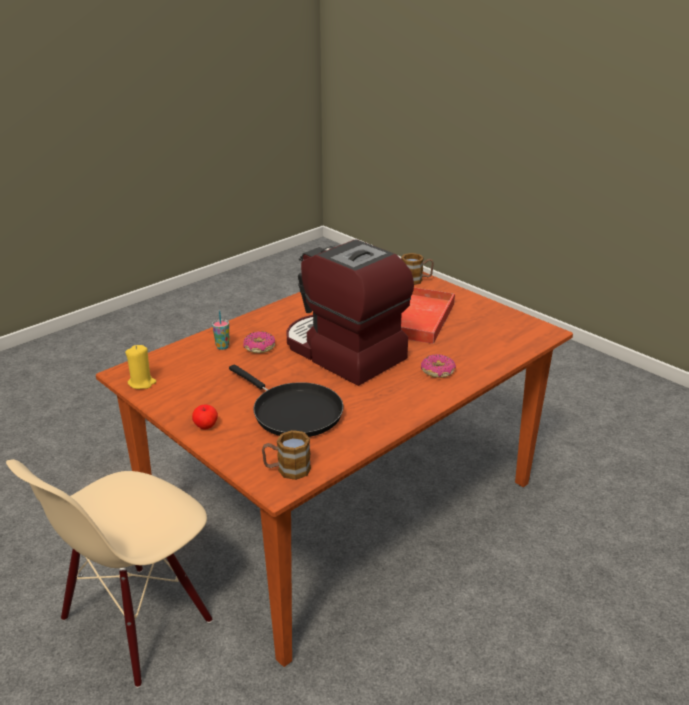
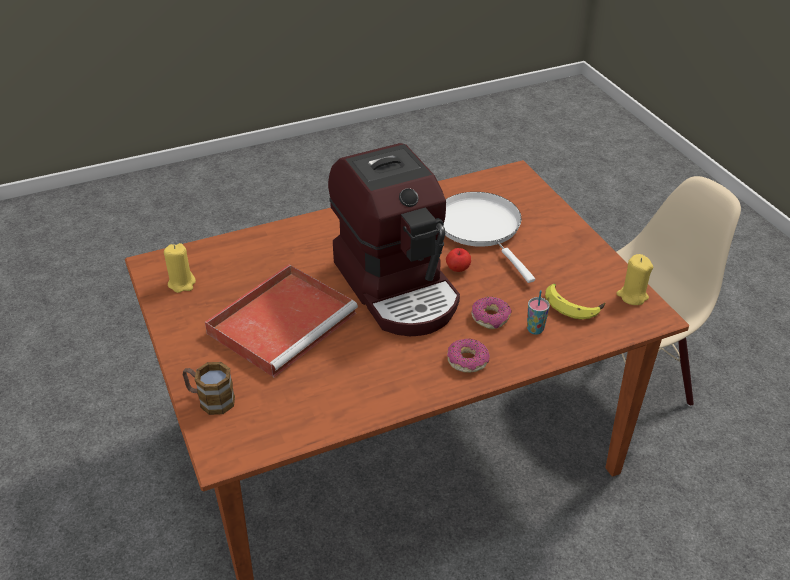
camera: 160 degrees left, 10 degrees up
apple [192,405,218,429] -> apple moved to [446,248,471,272]
black frying pan [229,365,343,437] -> white frying pan [443,192,535,283]
mug [262,430,311,480] -> none
donut [421,354,456,378] -> donut moved to [447,338,490,373]
none -> yellow candle [164,243,196,293]
none -> banana [545,284,605,320]

